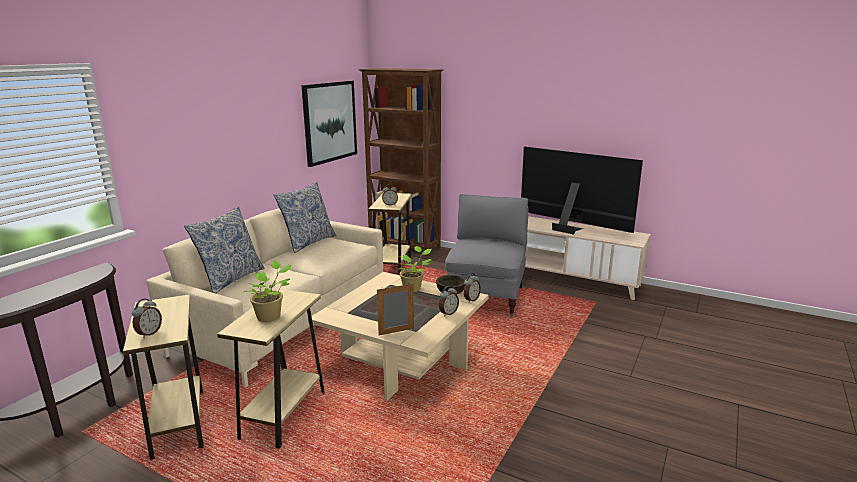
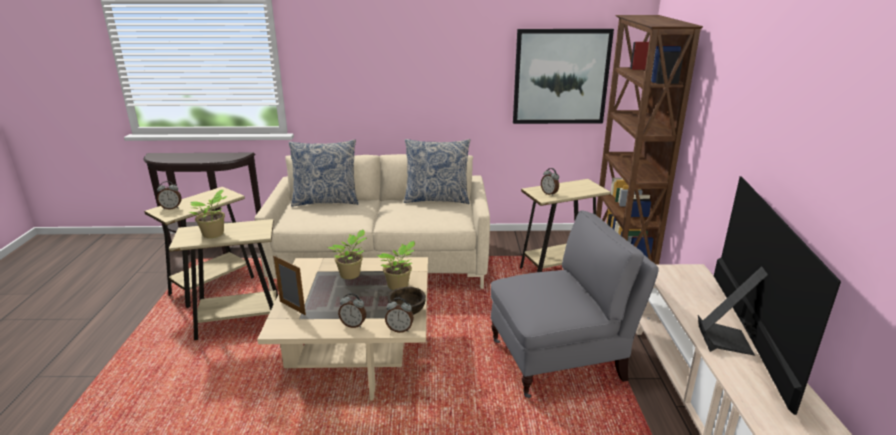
camera: 60 degrees right, 5 degrees up
none -> potted plant [327,230,367,279]

